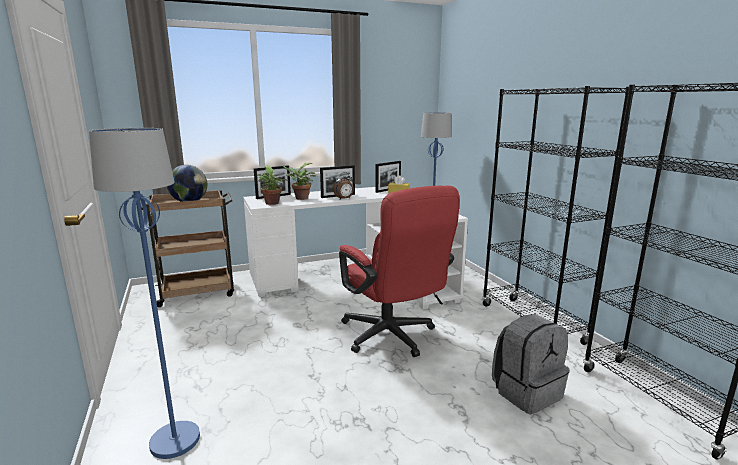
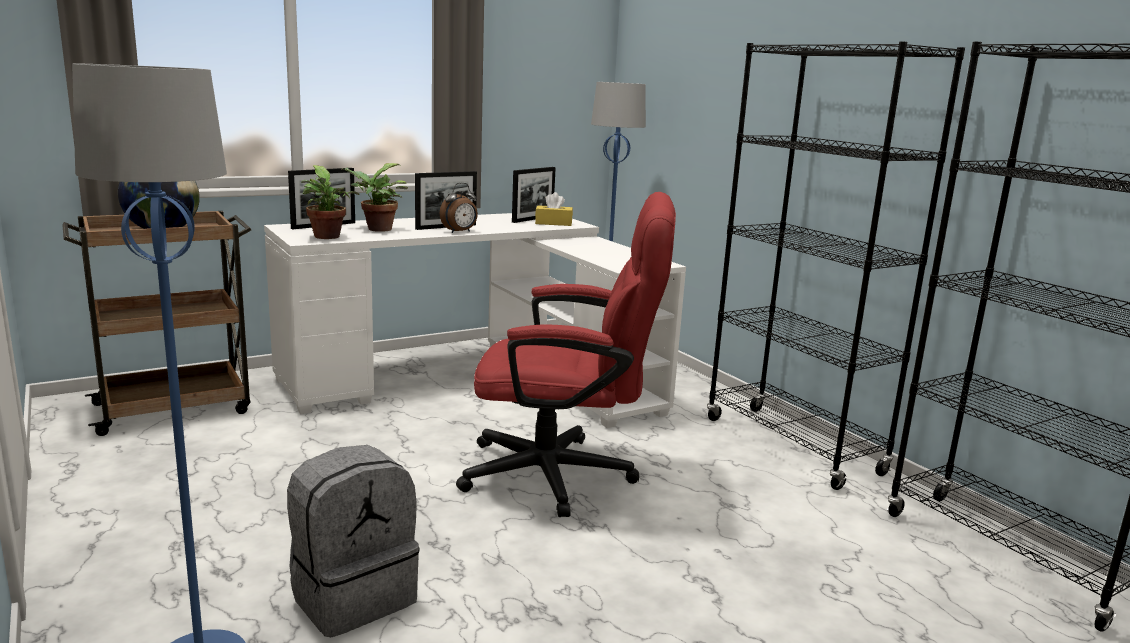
camera: 10 degrees left, 0 degrees up
red office chair [339,186,460,357] -> red office chair turned 45 degrees counterclockwise [456,192,676,517]
grey backpack [492,314,570,414] -> grey backpack moved to [287,445,420,637]

